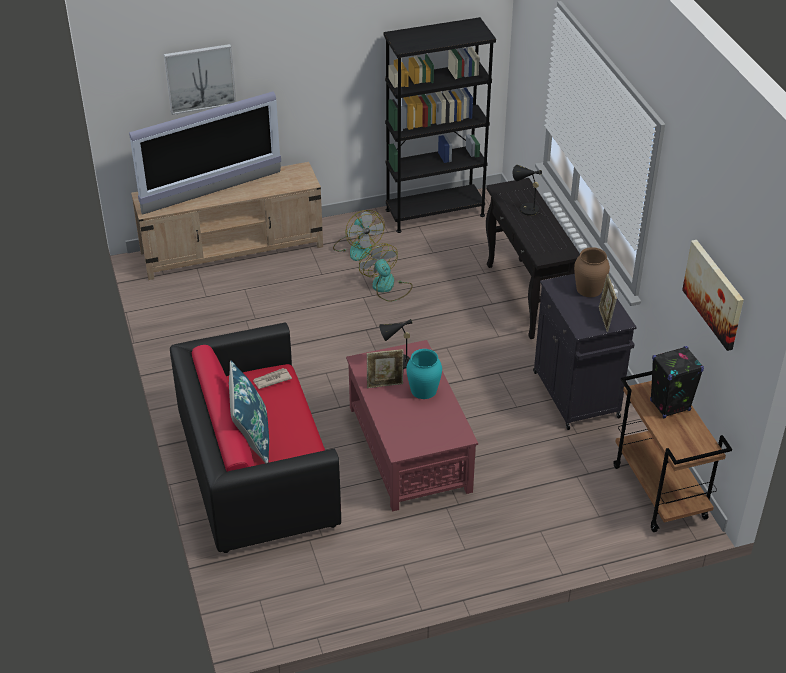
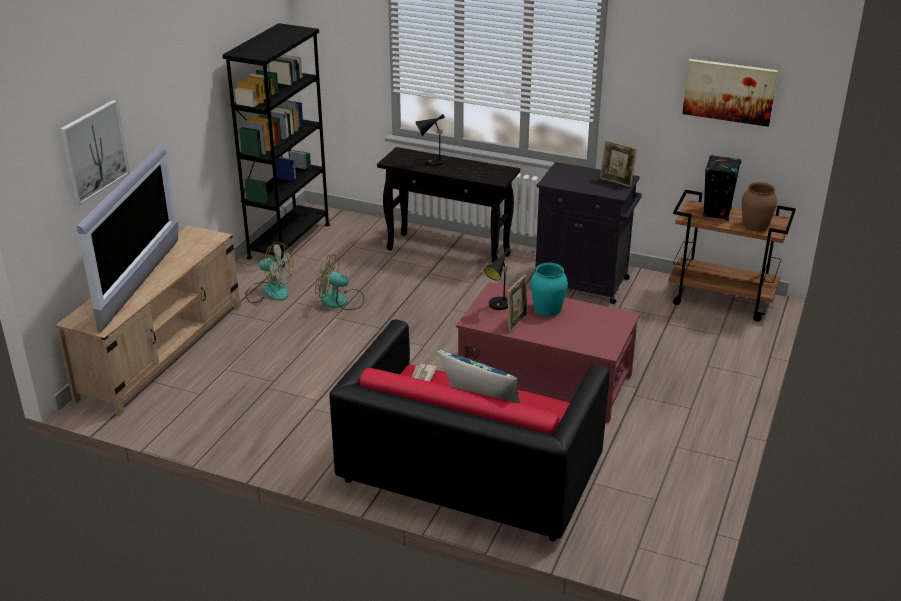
camera: 50 degrees left, 10 degrees down
brown vase [574,247,610,297] -> brown vase moved to [742,182,777,232]

